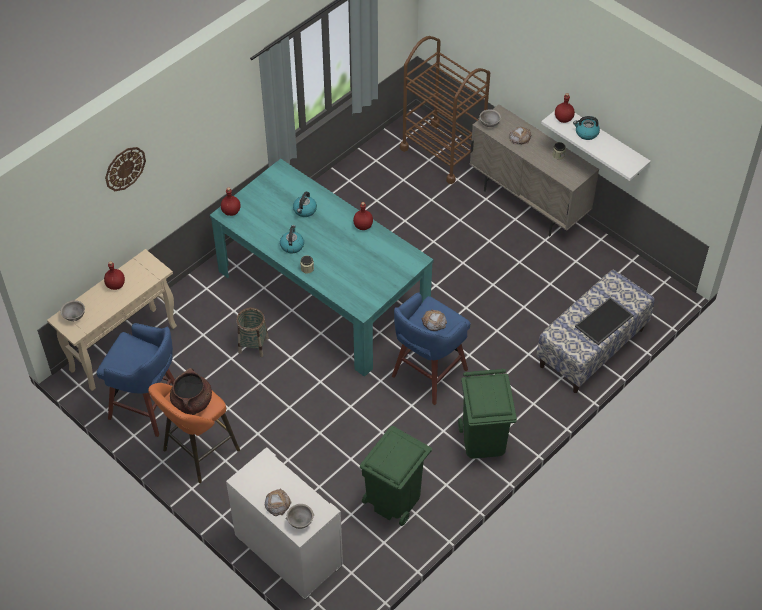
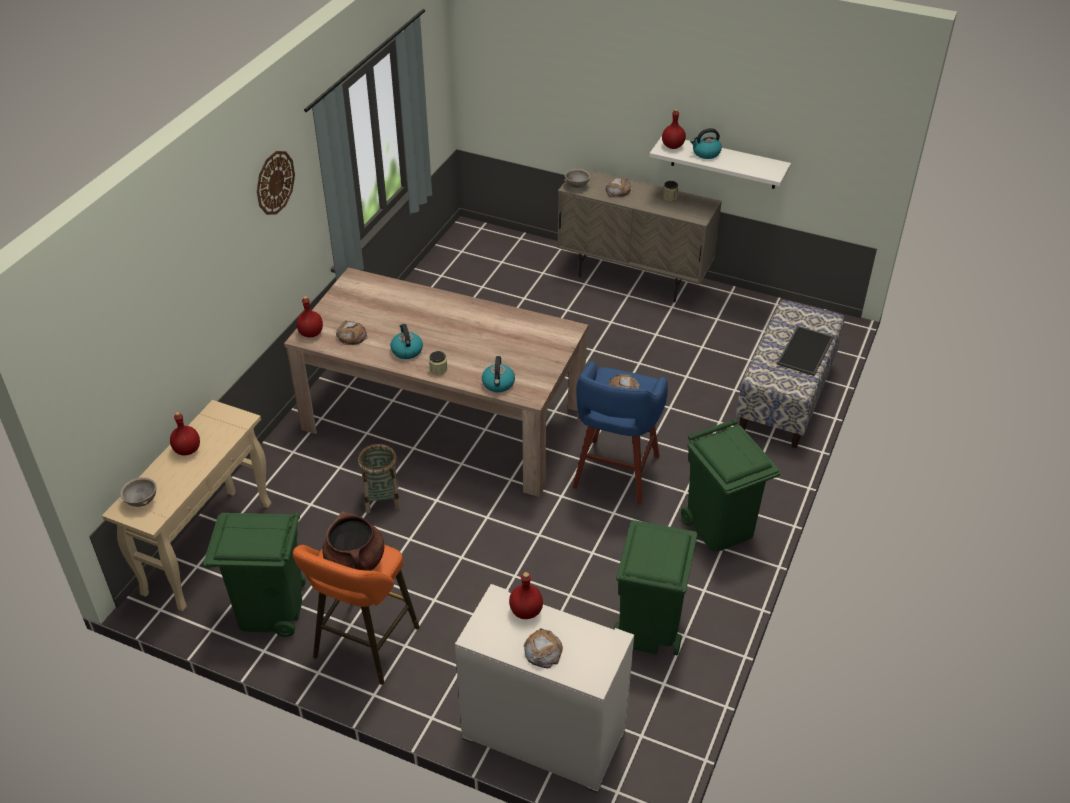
camera: 20 degrees left, 10 degrees down
blue stool [96,323,175,437] -> green trash can [203,512,306,637]
wall clock [105,147,146,191] -> wall clock moved to [257,151,295,215]
turquoise dining table [210,158,434,377] -> beige dining table [284,267,589,497]
grey bowl [285,504,315,529] -> none
kettle [293,192,317,217] -> kettle moved to [482,356,515,392]
red bottle [353,202,373,230] -> red bottle moved to [509,572,543,619]
brown cart [400,36,490,184] -> none
none -> bread [336,320,367,345]

